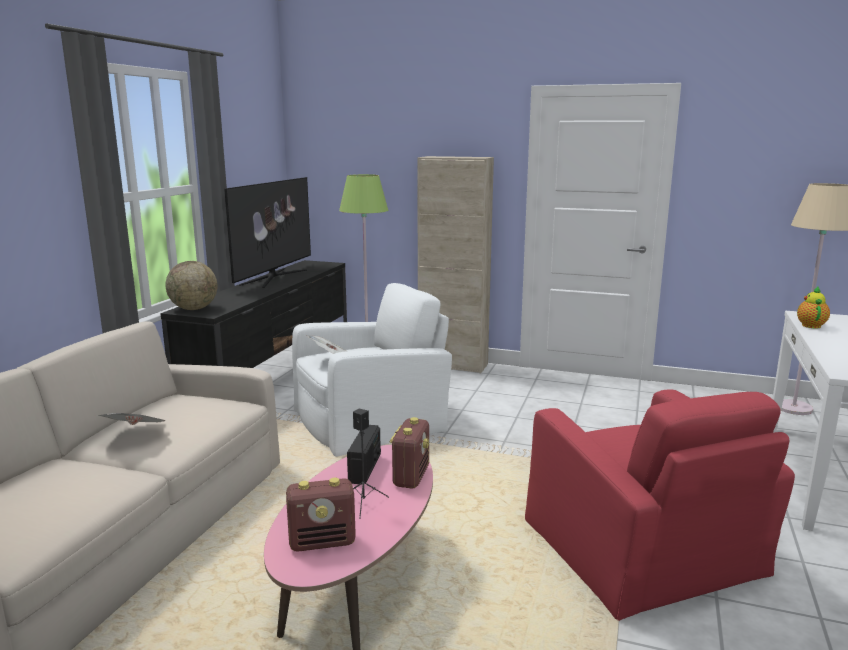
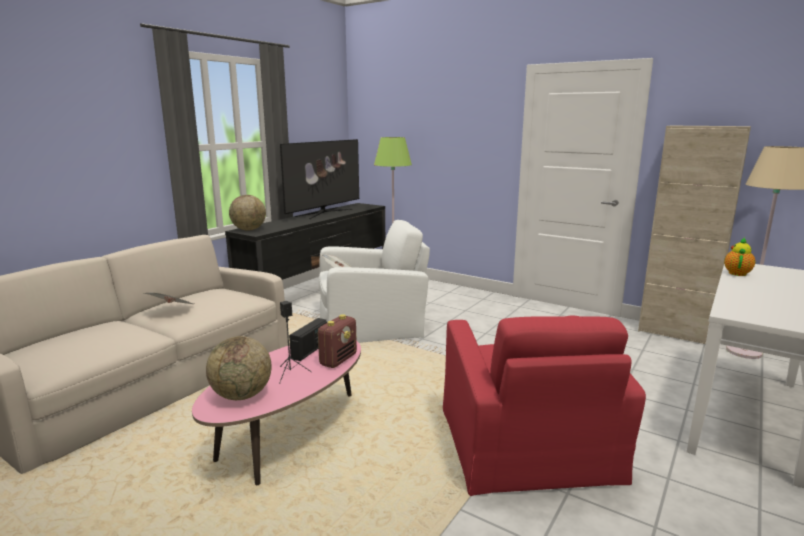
camera: 15 degrees right, 0 degrees up
radio [286,478,356,552] -> globe [206,336,272,400]
beige cabinet [417,156,494,374] -> beige cabinet moved to [638,125,751,344]

